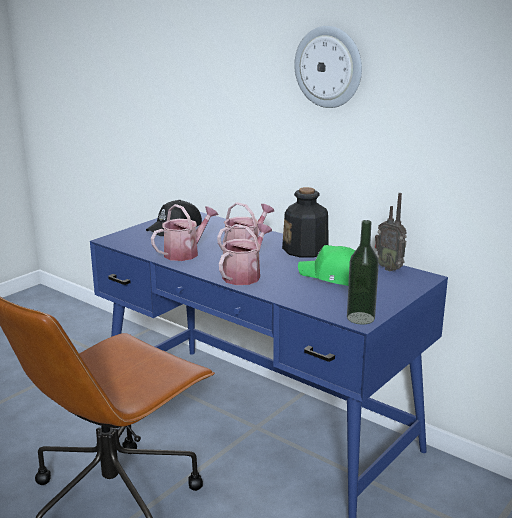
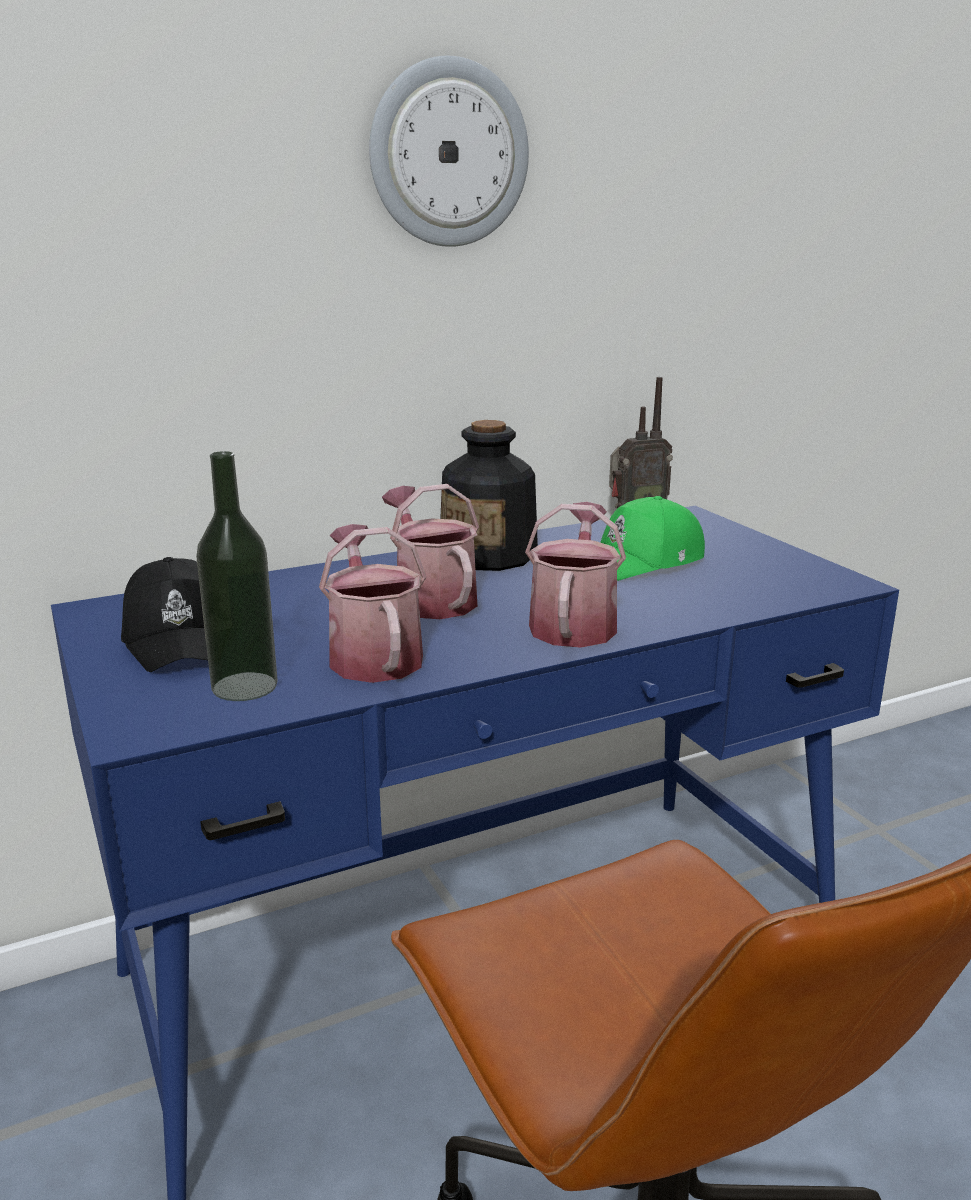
camera: 65 degrees left, 0 degrees up
watering can [219,224,272,285] -> watering can turned 45 degrees clockwise [525,502,626,648]
bottle [347,220,379,324] -> bottle moved to [196,451,278,701]

